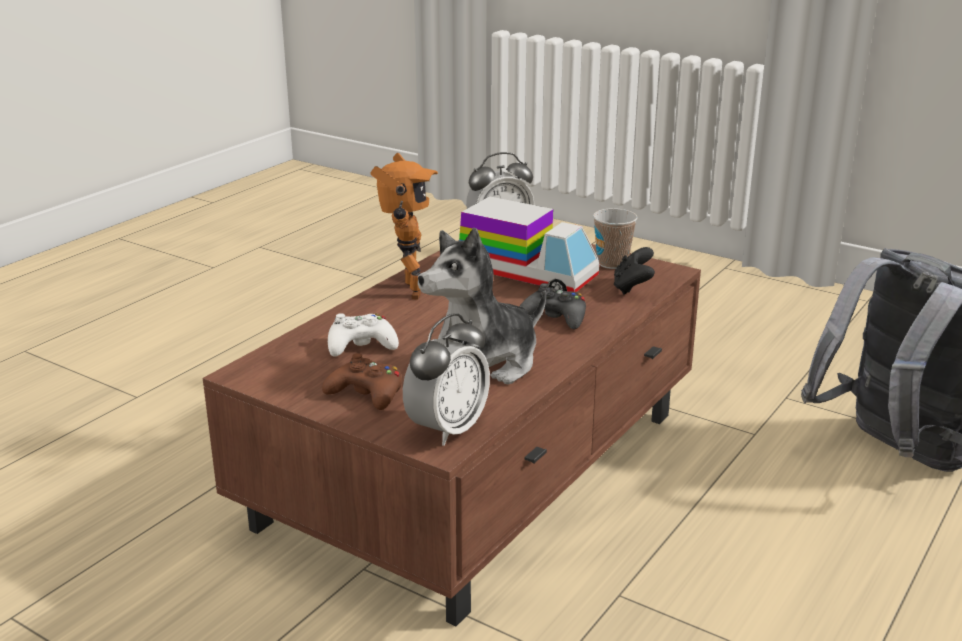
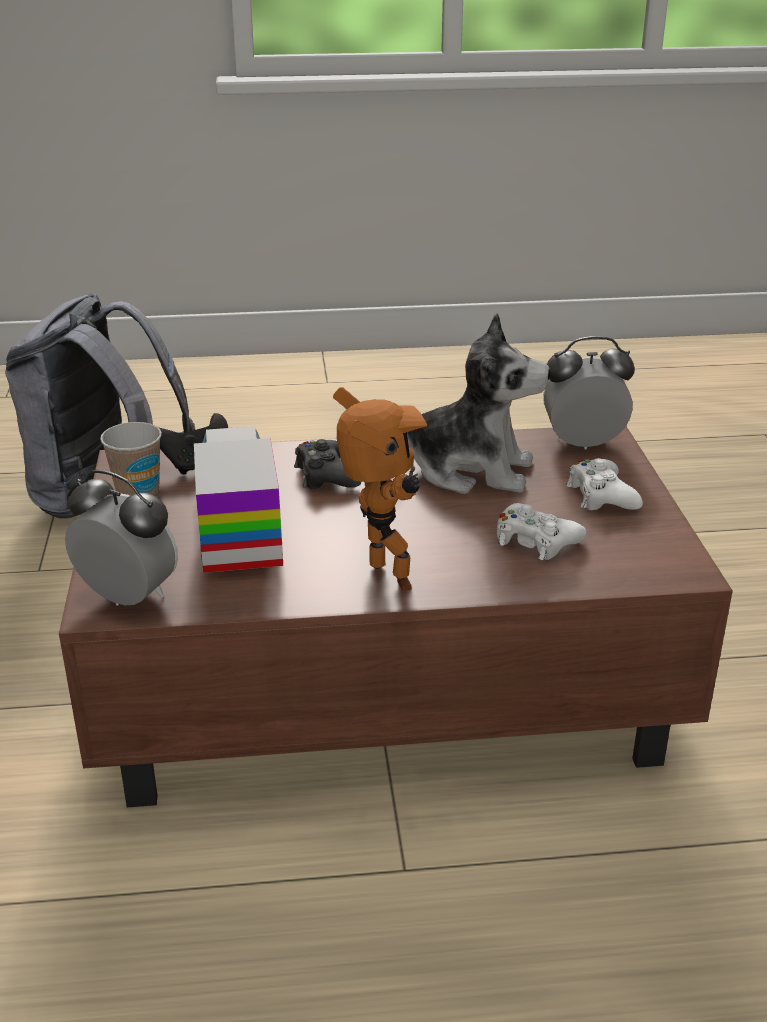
camera: 130 degrees left, 5 degrees up
brown game controller [322,353,402,410] -> white game controller [566,458,643,510]
toy robot [370,153,438,300] -> toy robot turned 105 degrees clockwise [333,387,428,591]

